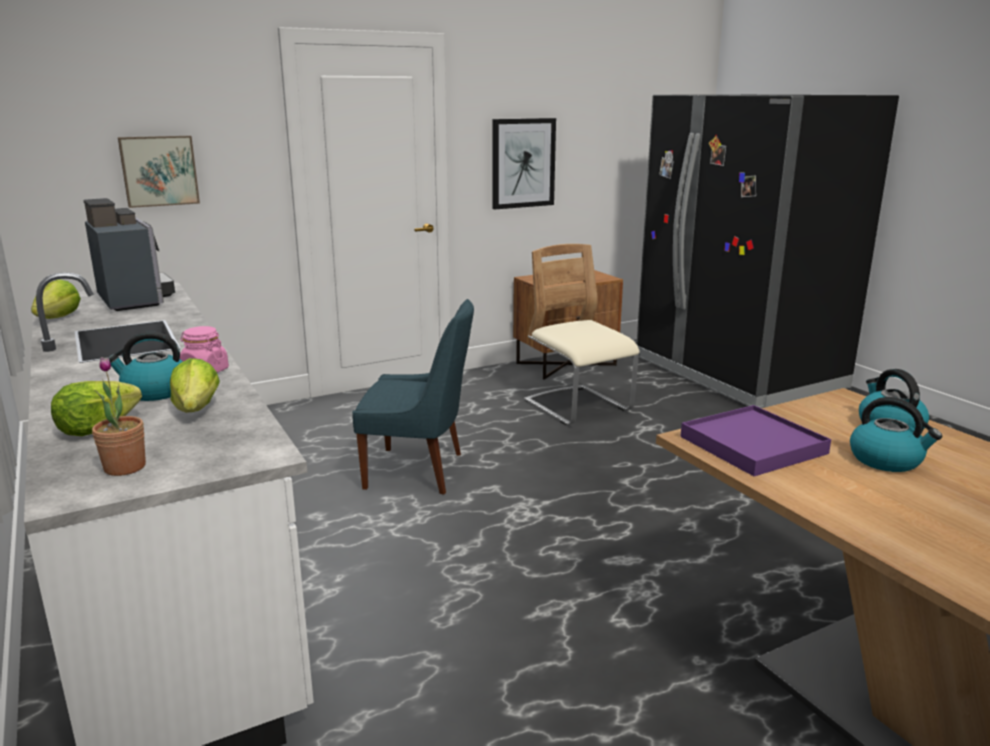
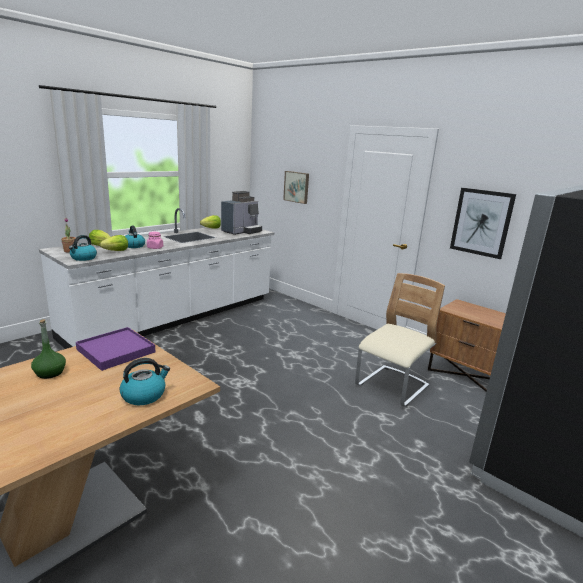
camera: 70 degrees right, 0 degrees up
blue chair [352,299,474,495] -> none
kettle [850,397,942,472] -> kettle moved to [69,235,97,261]
none -> green bottle [31,319,66,379]

